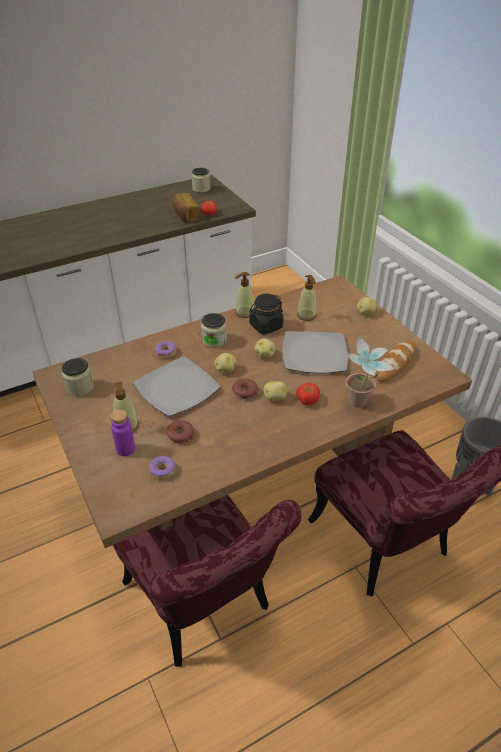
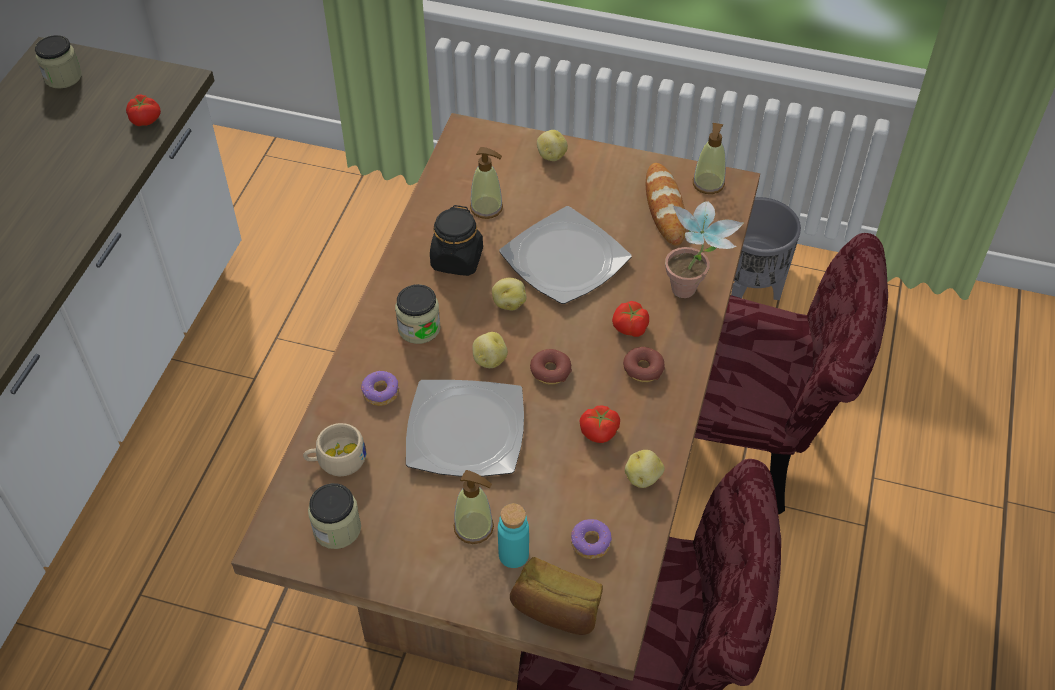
camera: 45 degrees left, 10 degrees up
purple bottle [111,410,135,456] -> turquoise bottle [498,503,529,568]
donut [166,420,194,444] -> donut moved to [623,347,665,382]
bread [172,193,199,222] -> bread moved to [510,557,603,635]
soap dispenser [235,272,254,318] -> soap dispenser moved to [693,123,726,194]
potato [264,381,288,401] -> potato moved to [625,450,665,488]
none -> beige cup [303,423,366,476]
none -> tomato [579,406,620,443]

